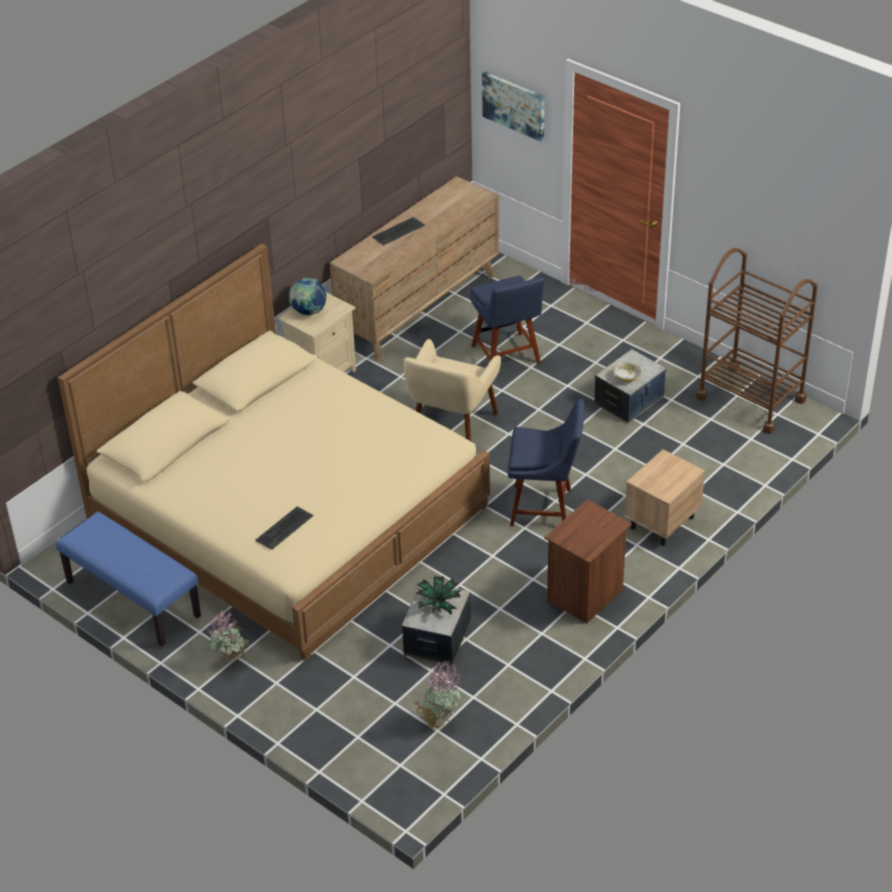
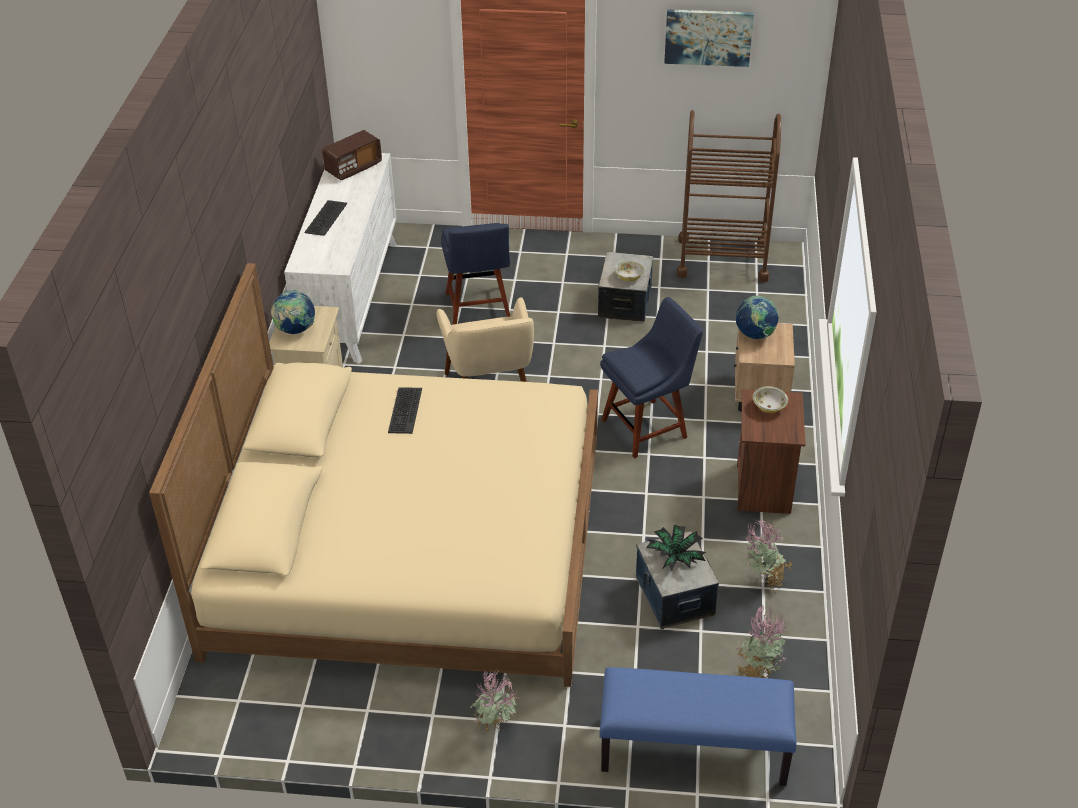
camera: 35 degrees left, 0 degrees up
blue bench [56,512,201,646] -> blue bench moved to [599,667,797,786]
keyboard [255,506,314,550] -> keyboard moved to [388,387,422,434]
brown dresser [330,176,499,362] -> white dresser [284,153,397,364]
blue chair [470,276,545,364] -> blue chair turned 45 degrees clockwise [441,223,510,325]
picture [482,72,544,142] -> picture moved to [664,9,754,67]
none -> radio [322,130,382,180]
none -> globe [736,296,779,340]
none -> potted plant [744,519,793,592]
none -> bowl [753,386,788,413]

